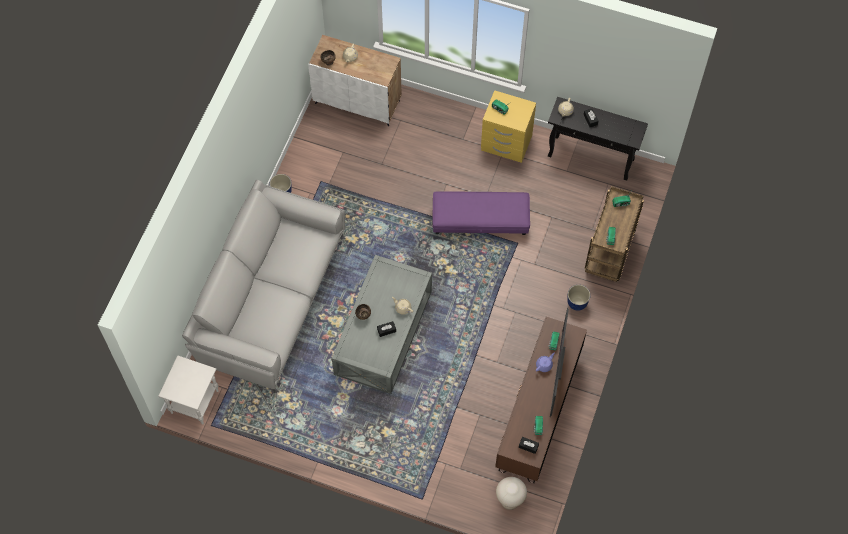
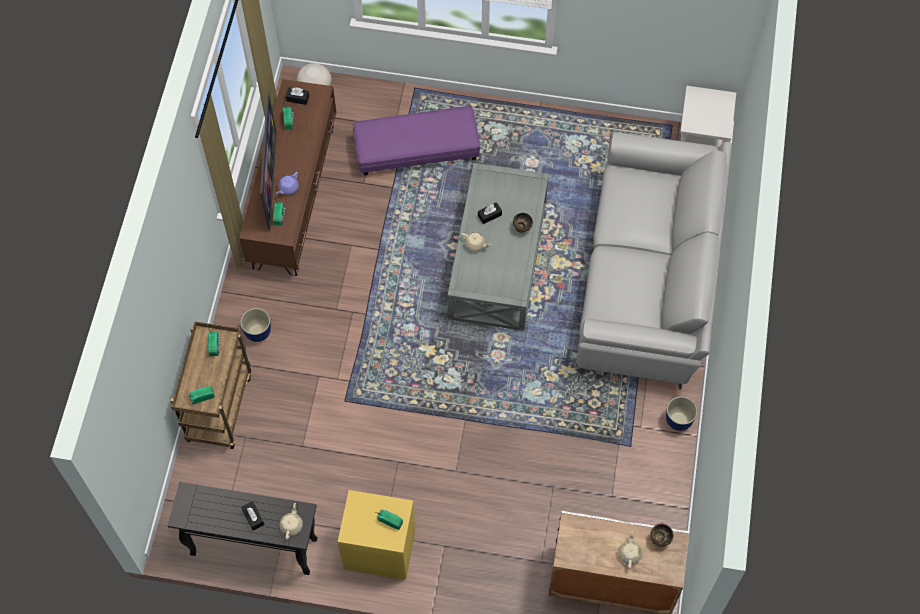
camera: 170 degrees right, 0 degrees up
purple ottoman [432,191,530,235] -> purple ottoman moved to [353,106,480,175]

